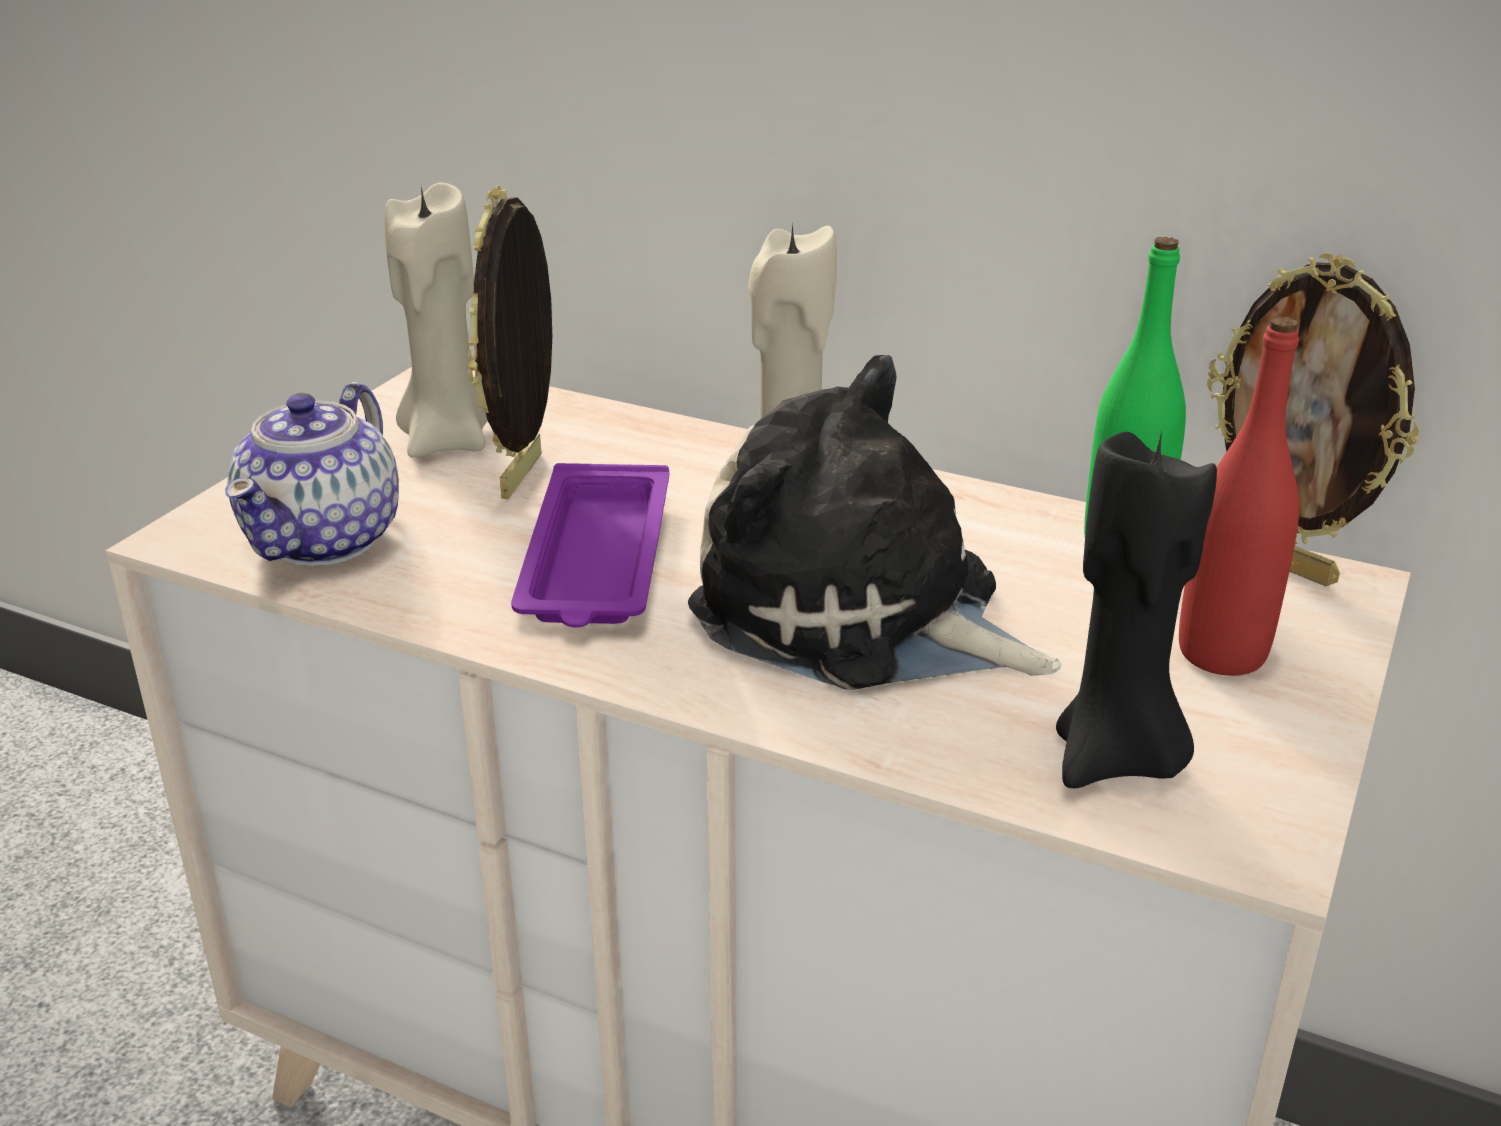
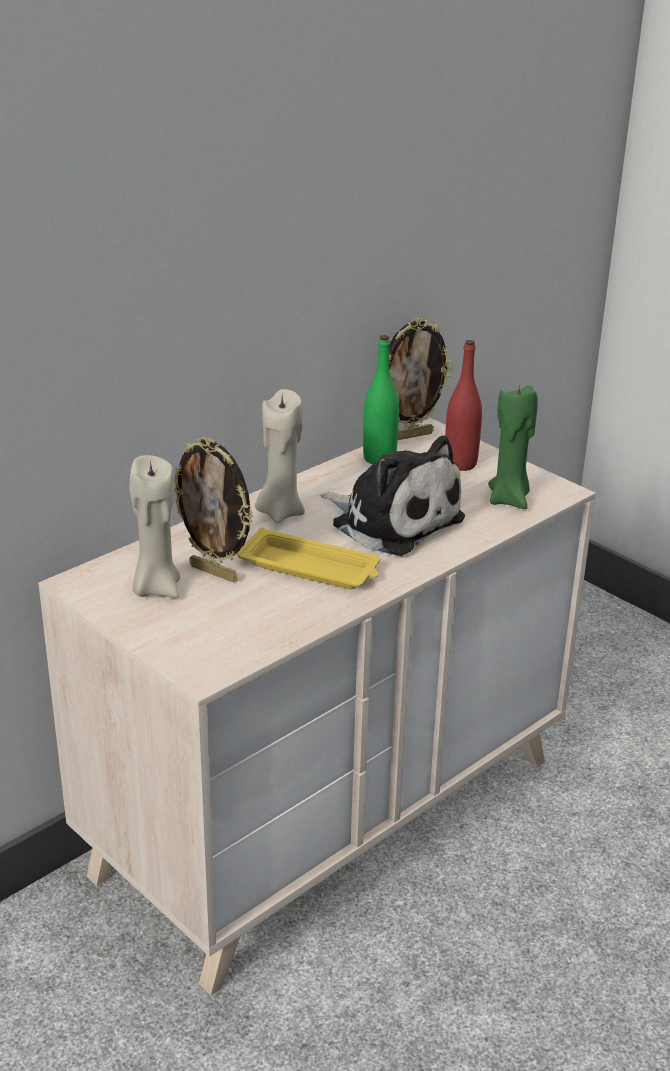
camera: 70 degrees left, 0 degrees up
teapot [225,382,399,566] -> none
purple tray [511,463,669,628] -> yellow tray [237,528,380,589]
plush toy [688,355,1062,690] -> plush toy turned 105 degrees counterclockwise [321,436,465,556]
black candle [1056,430,1217,788] -> green candle [488,384,538,509]

